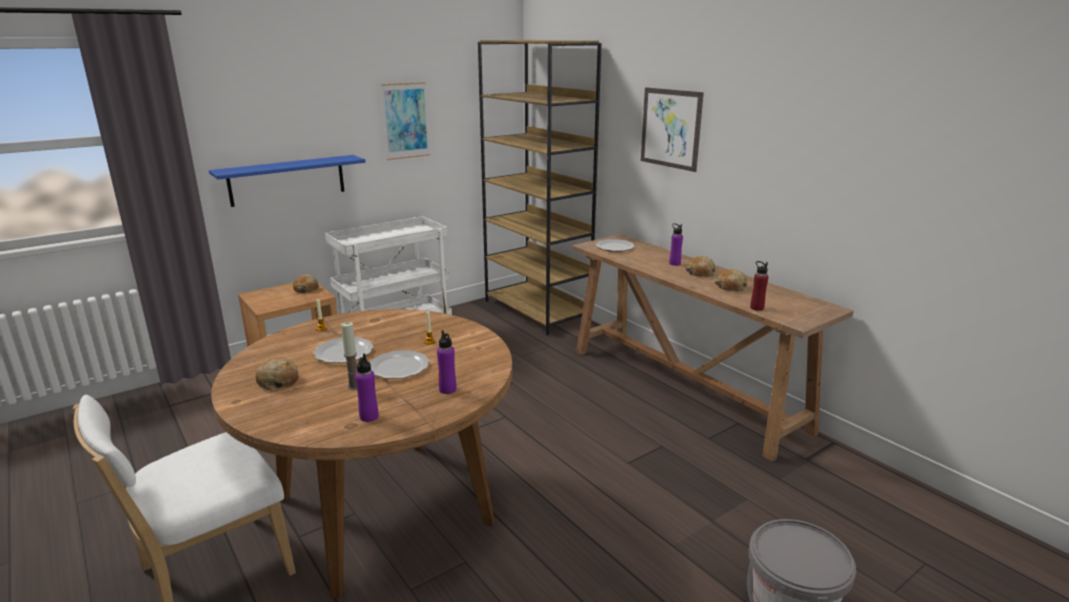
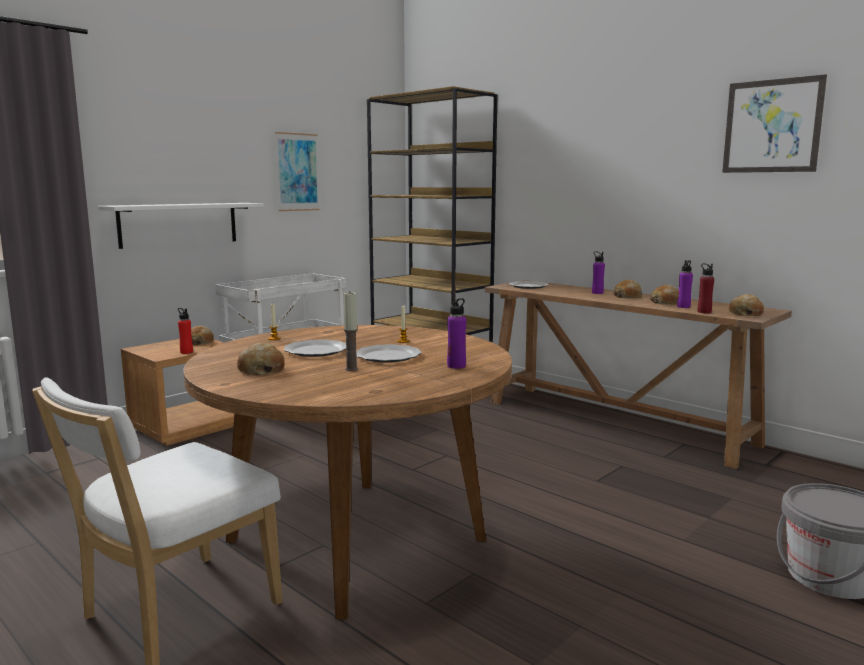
camera: 10 degrees left, 10 degrees down
blue shelf [209,155,366,207] -> white shelf [98,203,264,249]
purple bottle [355,353,378,422] -> purple bottle moved to [677,260,693,308]
picture [641,87,704,172] -> picture moved to [722,74,827,173]
none -> red bottle [178,308,193,354]
none -> bread [729,294,764,316]

